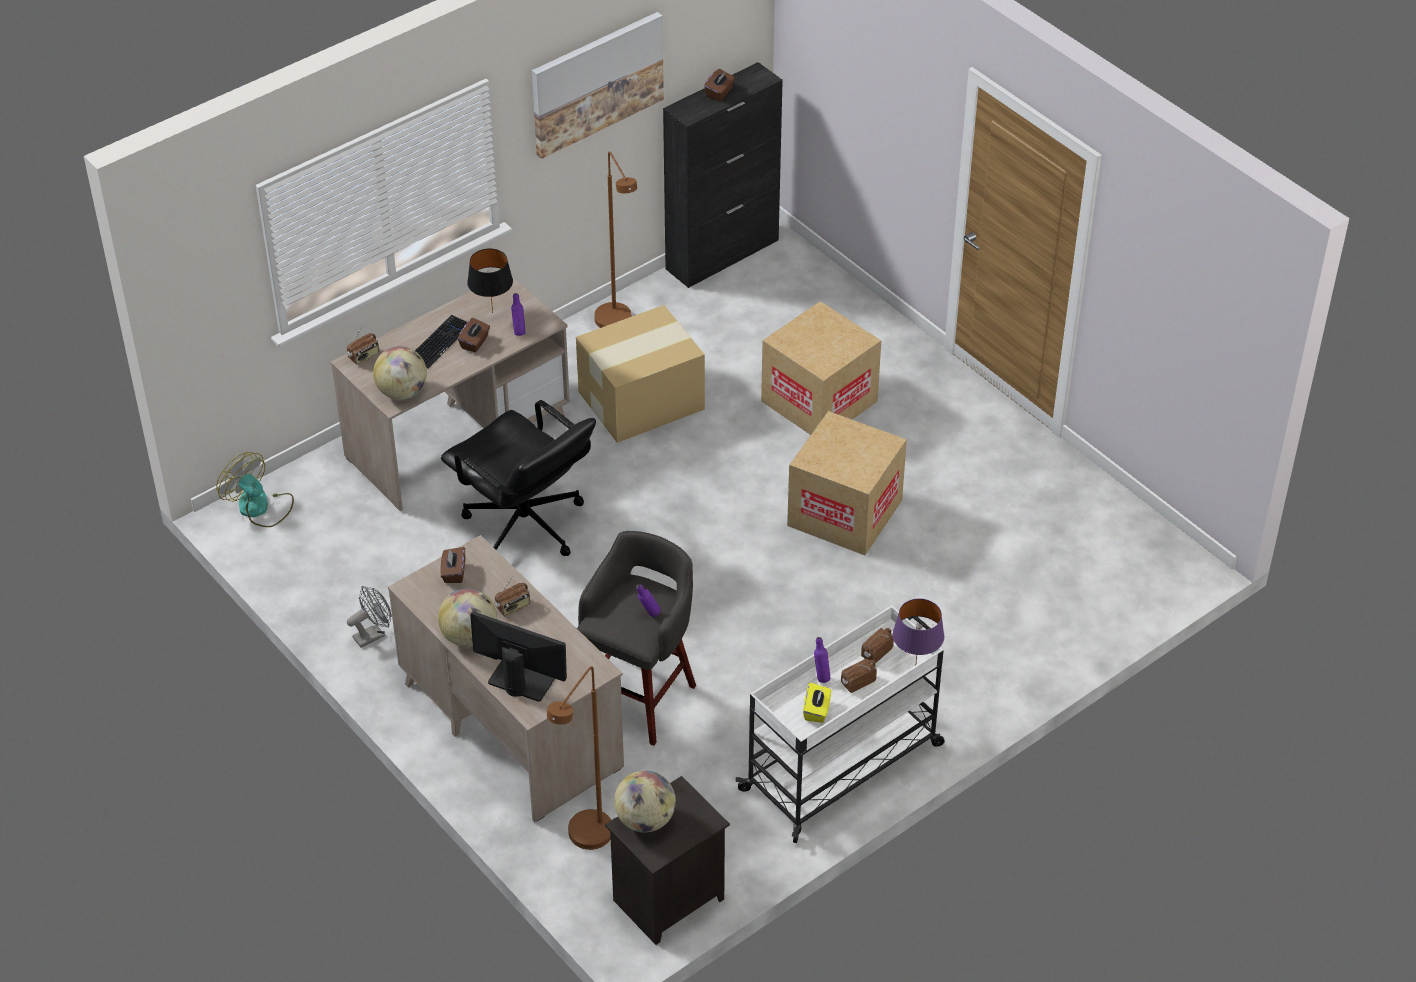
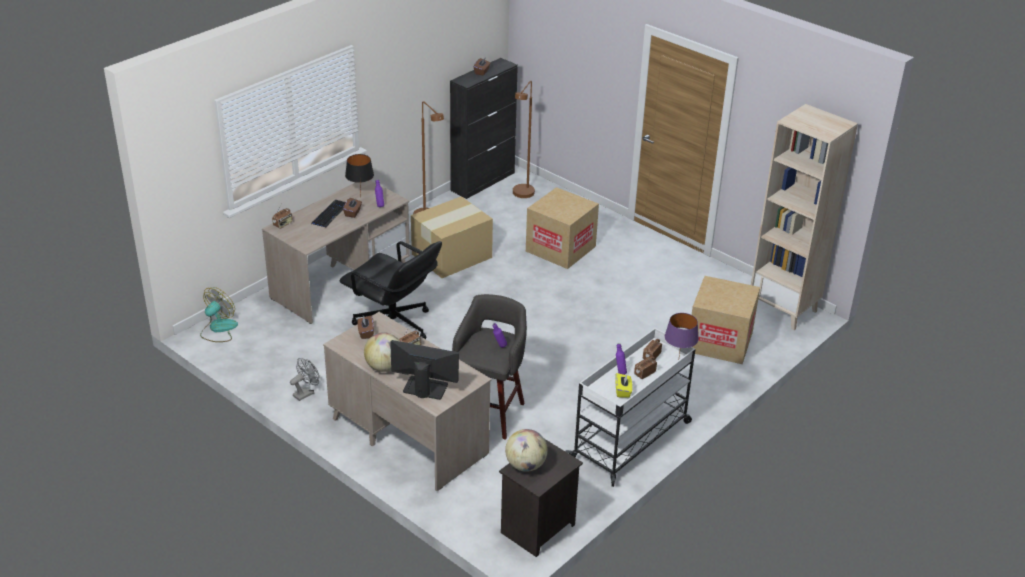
camera: 10 degrees left, 10 degrees down
fan [216,452,294,527] -> fan turned 90 degrees clockwise [200,287,238,342]
globe [373,346,427,400] -> none
picture [532,12,664,159] -> none
brown floor lamp [547,666,611,850] -> brown floor lamp moved to [513,81,535,198]
cardboard box [787,411,907,555] -> cardboard box moved to [692,276,760,364]
none -> beige bookcase [751,104,858,330]

